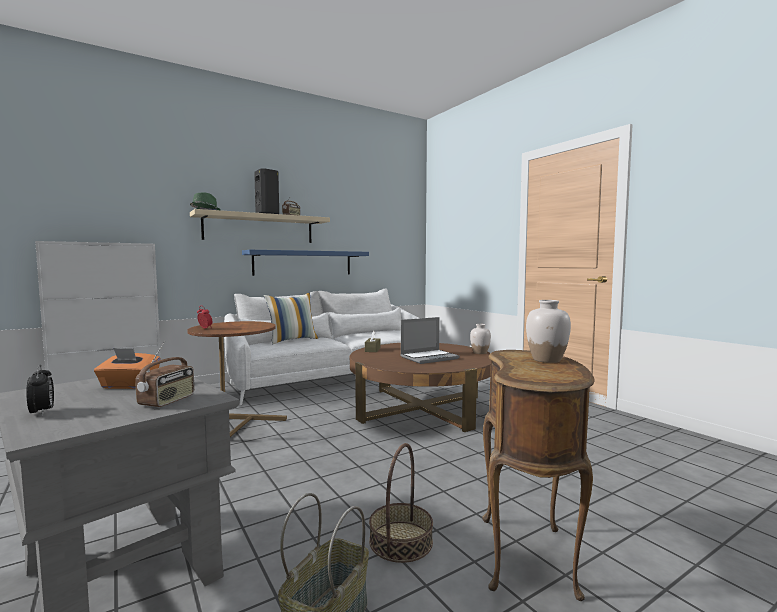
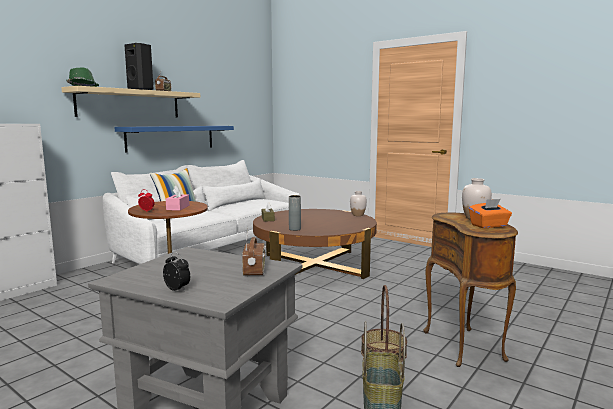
camera: 20 degrees left, 5 degrees up
orange tissue box [94,348,161,389] -> orange tissue box moved to [469,199,512,228]
laptop [400,317,460,364] -> none
none -> pink tissue box [166,186,189,211]
none -> grey vase [289,195,301,231]

